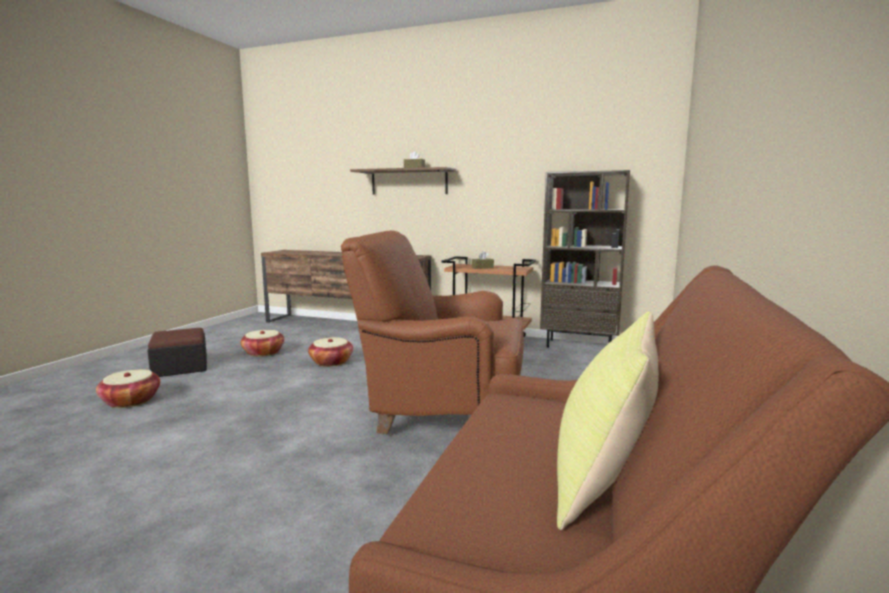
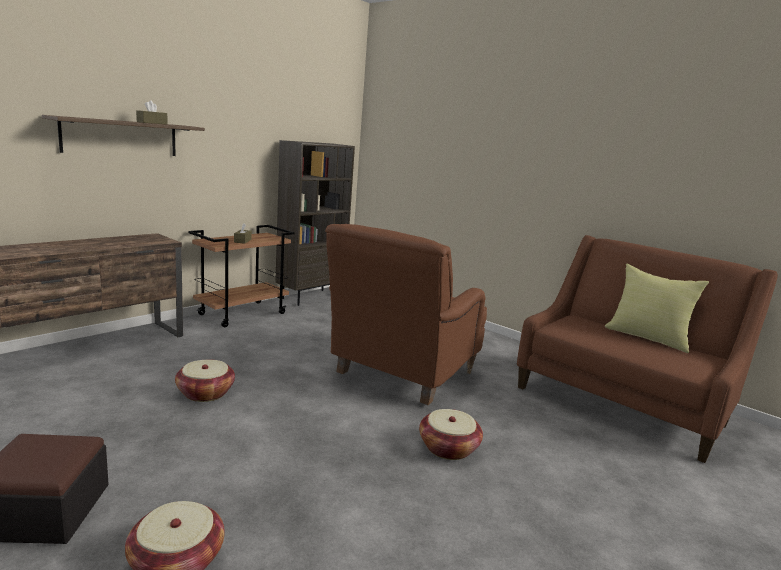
camera: 70 degrees left, 5 degrees up
basket [240,330,284,357] -> basket moved to [419,409,483,460]

